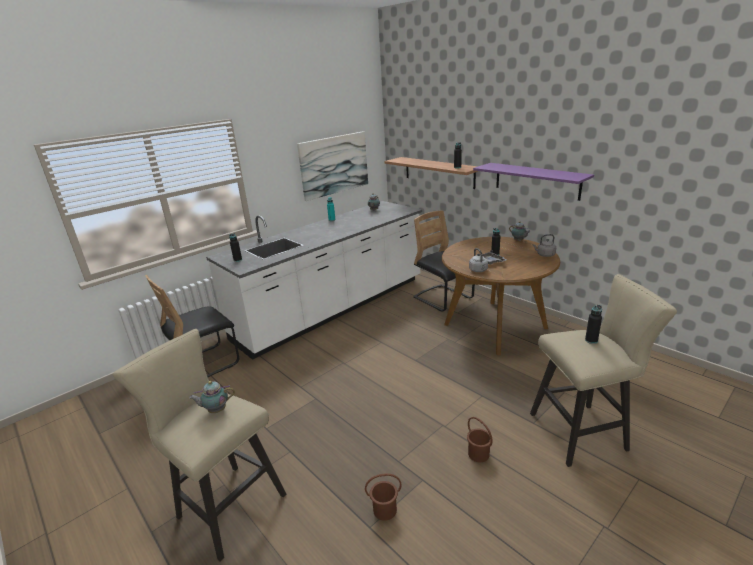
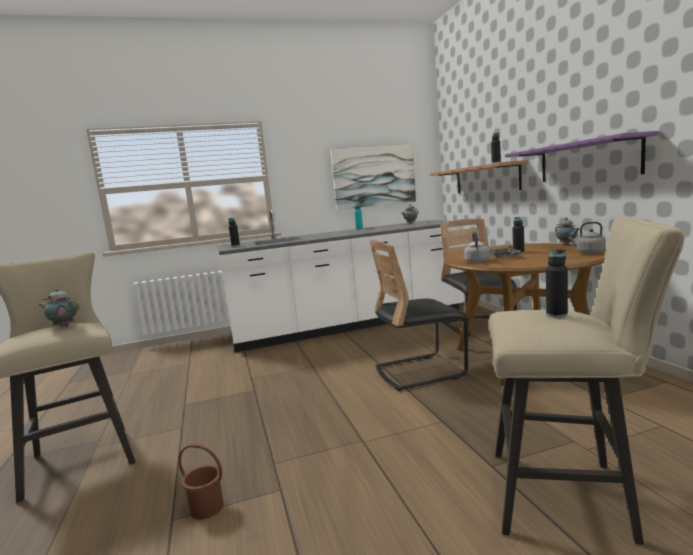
camera: 25 degrees right, 15 degrees down
black chair [145,275,239,377] -> black chair moved to [370,241,469,391]
brown bucket [467,417,493,462] -> none

